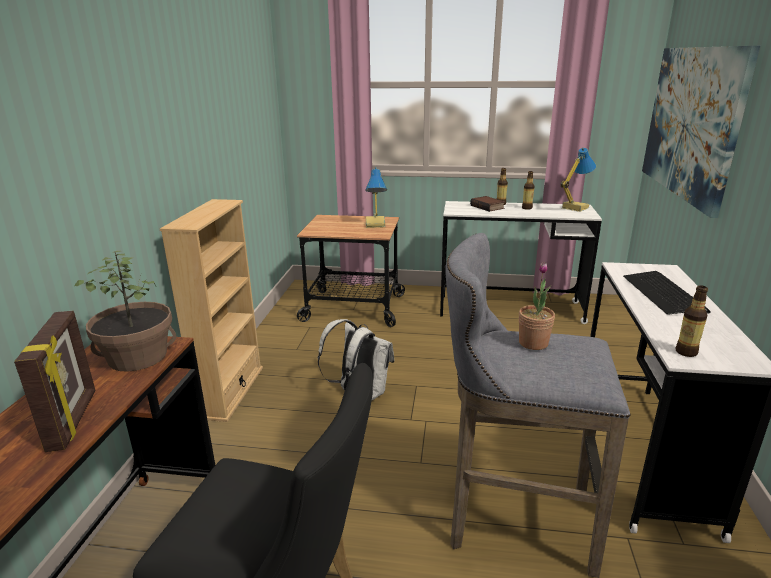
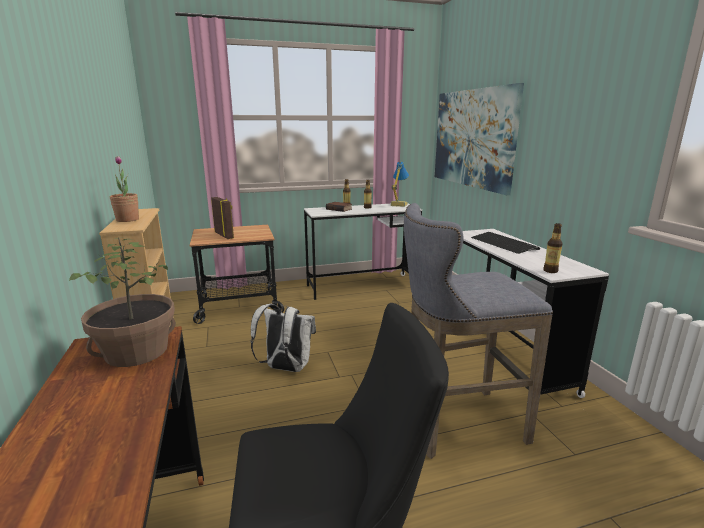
camera: 25 degrees left, 5 degrees down
picture frame [14,311,95,452] -> picture frame moved to [211,197,234,239]
table lamp [365,167,387,228] -> none
potted plant [519,262,555,350] -> potted plant moved to [110,156,139,222]

